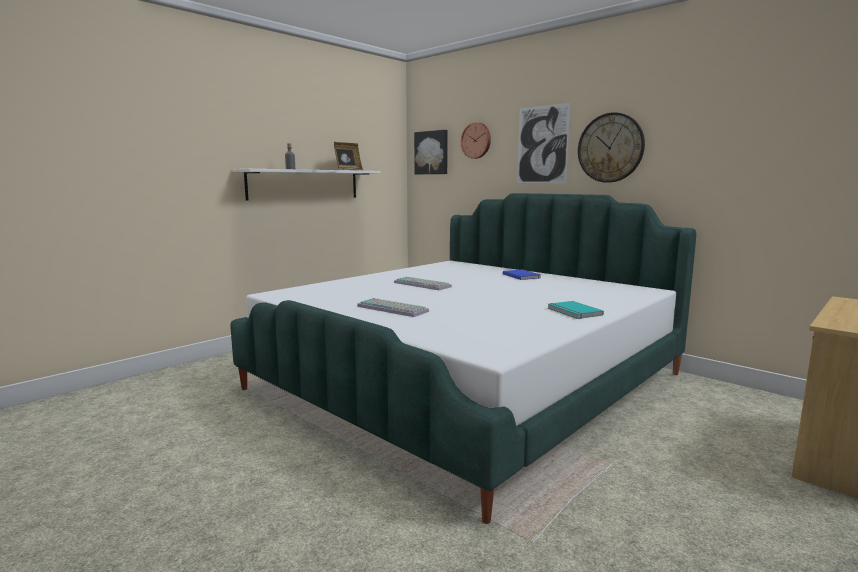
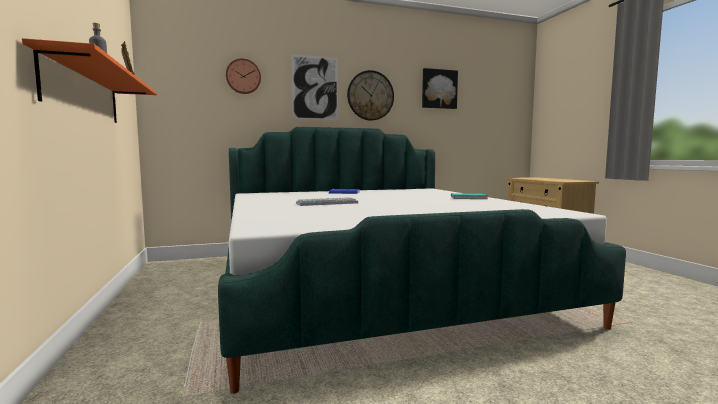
camera: 60 degrees left, 5 degrees down
white shelf [233,169,381,201] -> orange shelf [22,38,157,123]
keyboard [357,298,429,317] -> none
picture [414,130,448,174] -> picture moved to [422,68,458,109]

